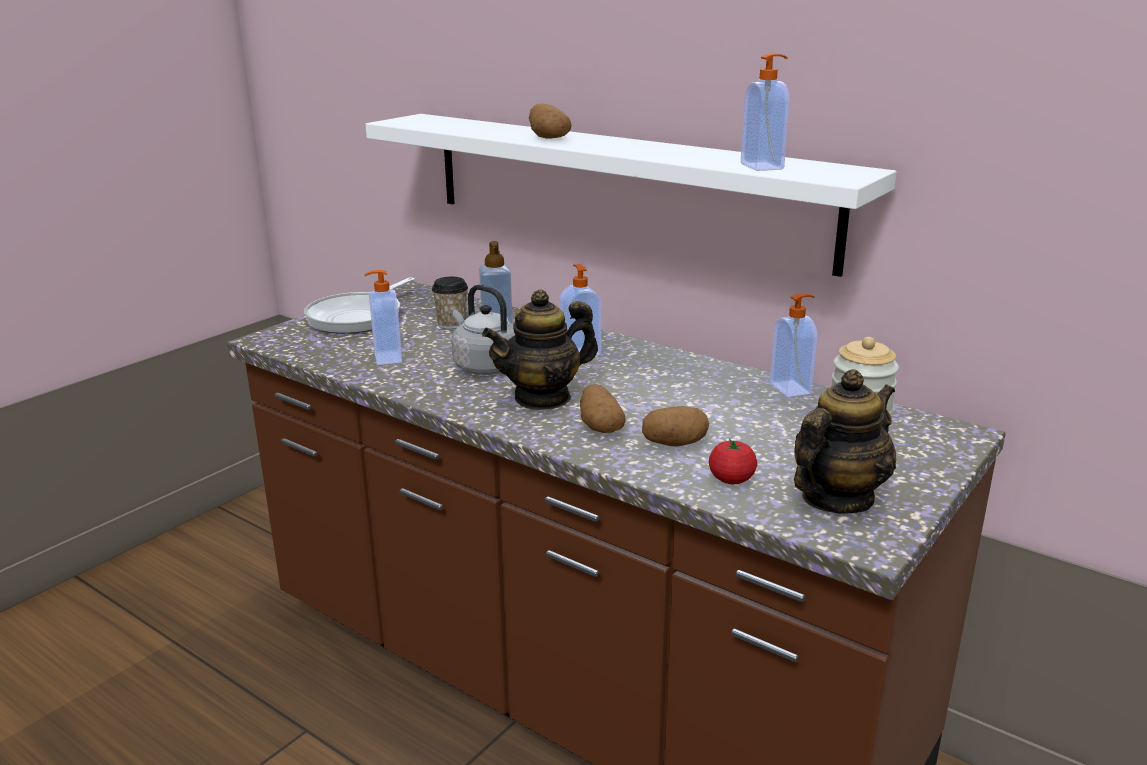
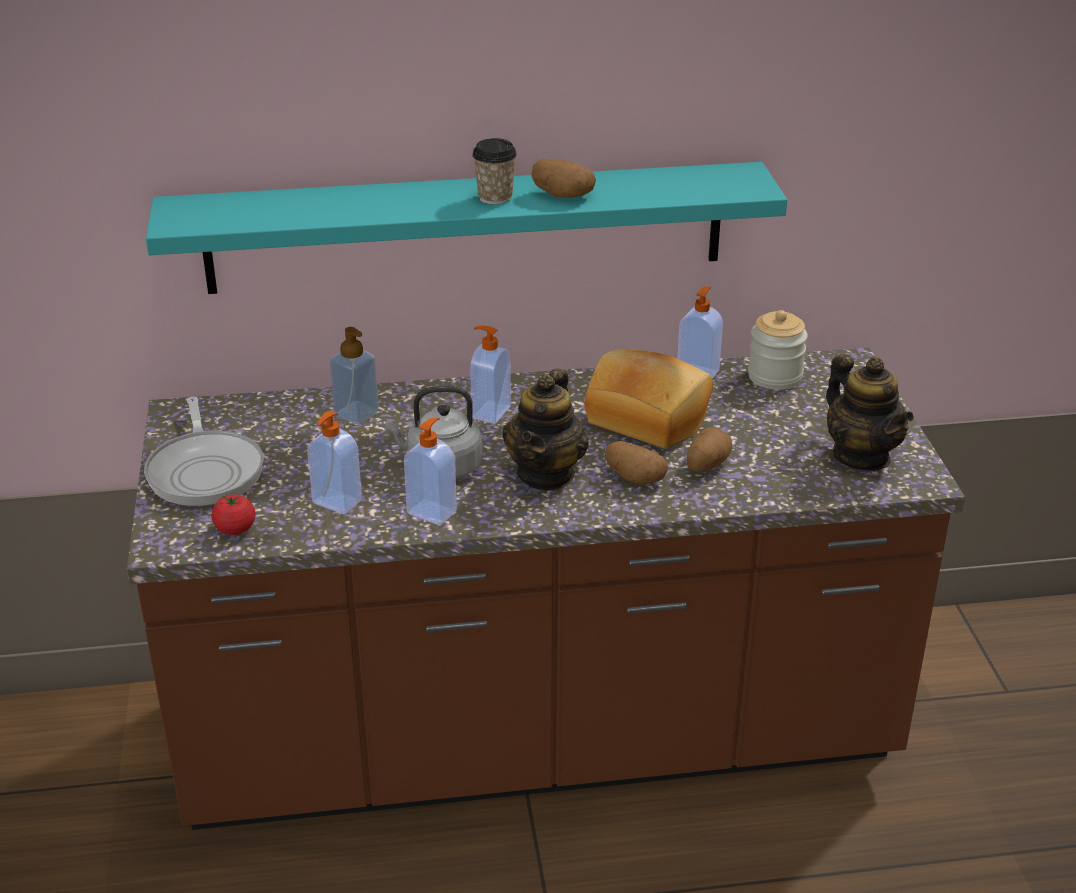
camera: 45 degrees left, 10 degrees up
white shelf [365,114,897,277] -> turquoise shelf [146,162,787,294]
cup [432,277,468,329] -> cup moved to [472,138,517,205]
potato [529,103,572,139] -> potato moved to [532,159,596,198]
tomato [709,438,757,484] -> tomato moved to [211,495,256,535]
soap dispenser [741,54,790,171] -> soap dispenser moved to [404,417,457,525]
teapot [794,369,896,514] -> teapot turned 150 degrees clockwise [826,354,914,471]
none -> bread [584,349,713,448]

